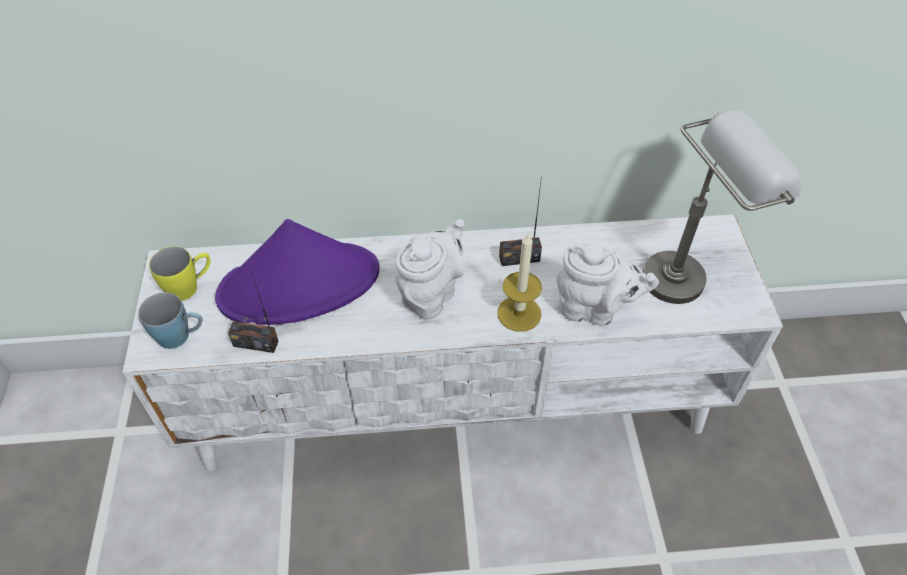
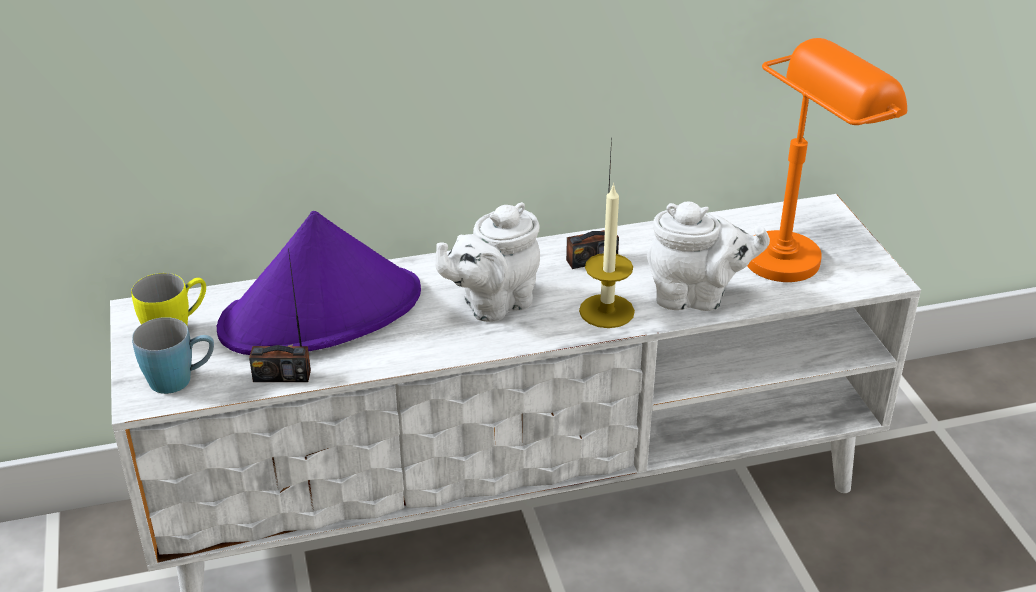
camera: 10 degrees left, 15 degrees down
white teapot [395,219,464,320] -> white teapot turned 150 degrees counterclockwise [435,202,540,322]
grey table lamp [643,110,802,304] -> orange table lamp [747,38,907,282]

